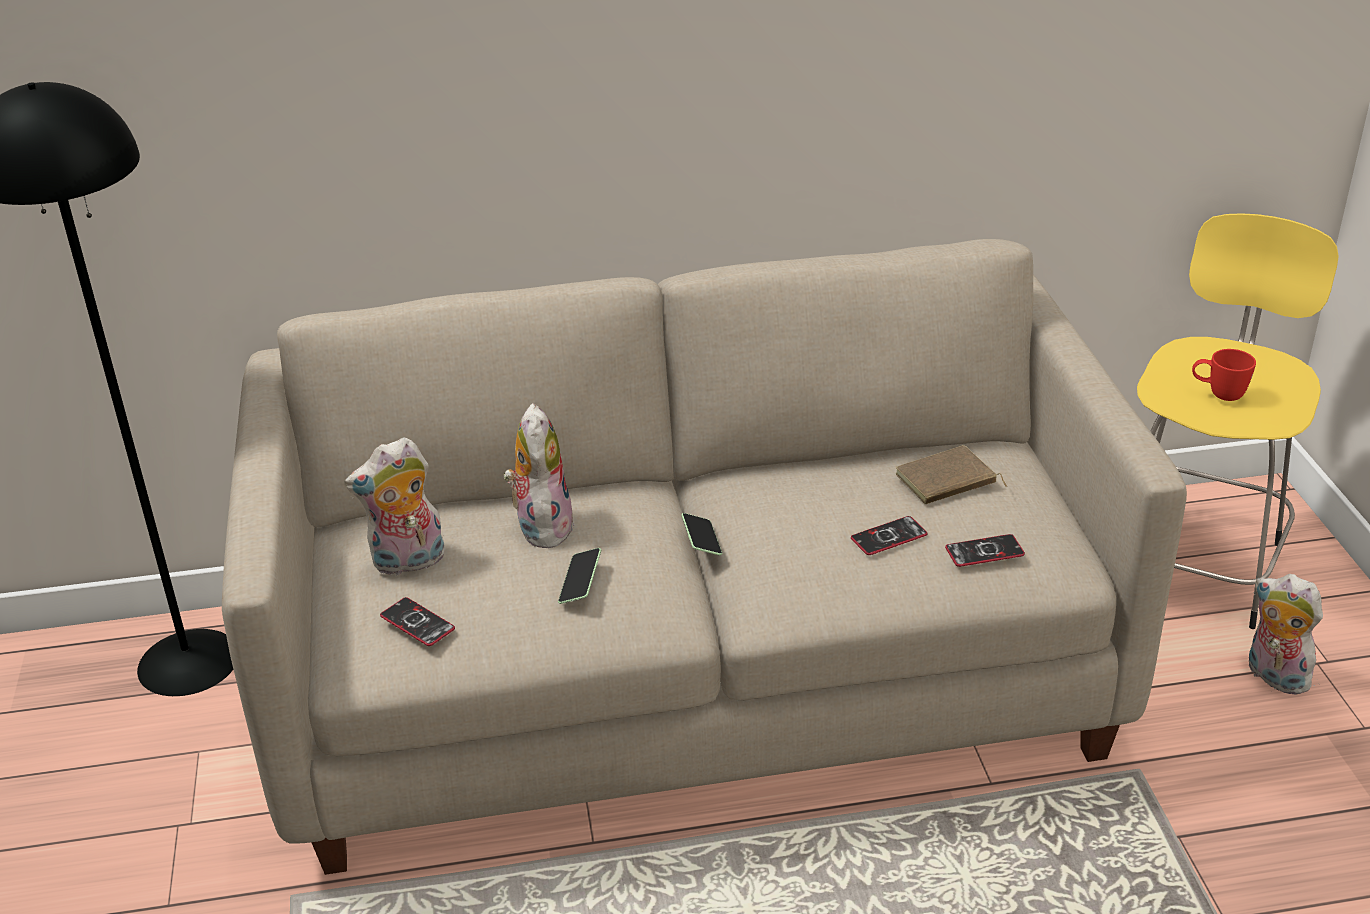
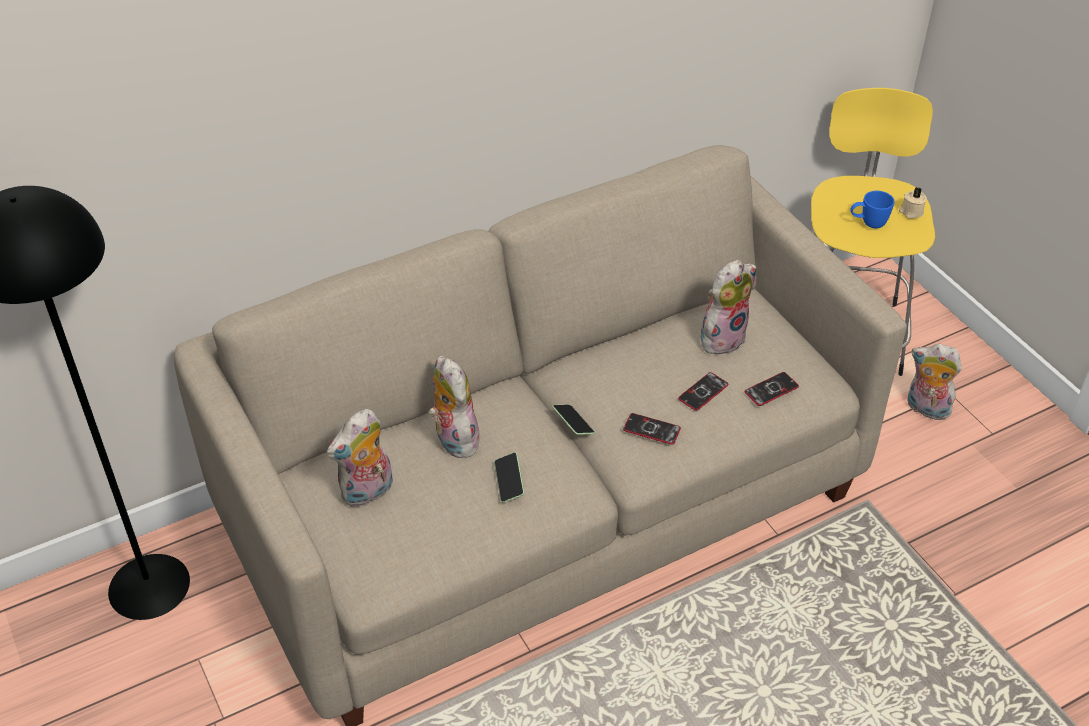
camera: 20 degrees left, 10 degrees up
phone [380,597,455,646] -> phone moved to [623,413,681,445]
brown book [896,445,1007,504] -> plush toy [701,260,756,354]
red mug [1192,349,1256,401] -> blue mug [850,191,895,228]
none -> beige candle [899,187,927,219]

